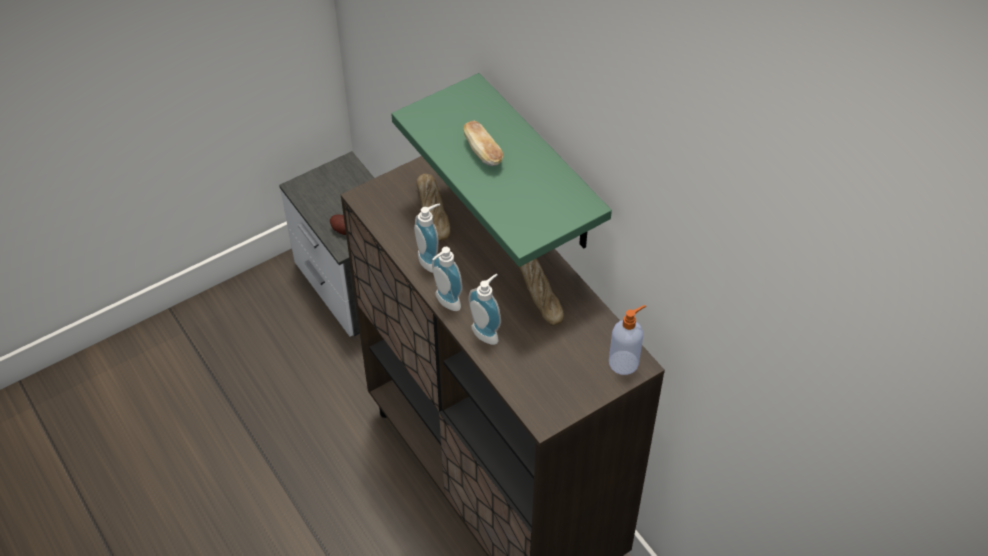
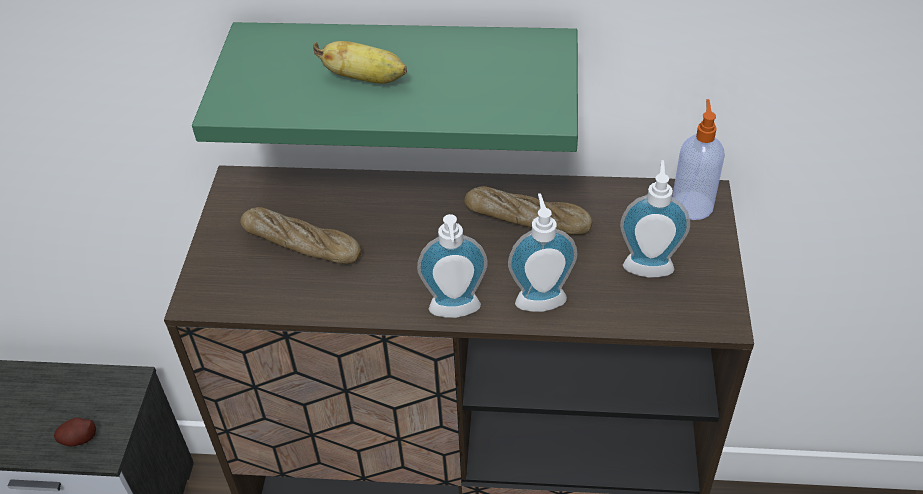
camera: 50 degrees left, 5 degrees down
soap dispenser [414,203,440,273] -> soap dispenser moved to [620,160,690,278]
bread [464,121,503,166] -> banana [313,41,407,84]

